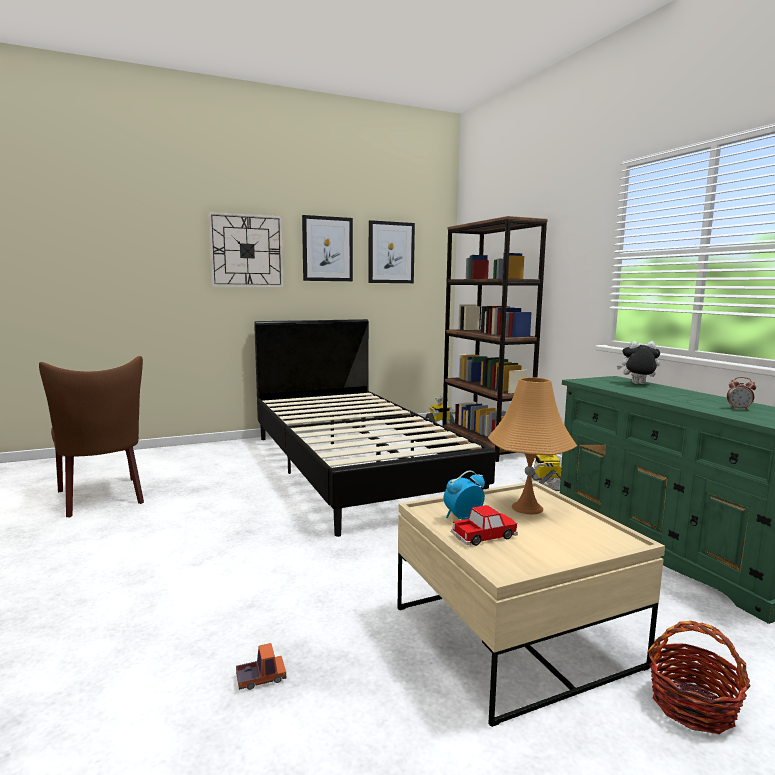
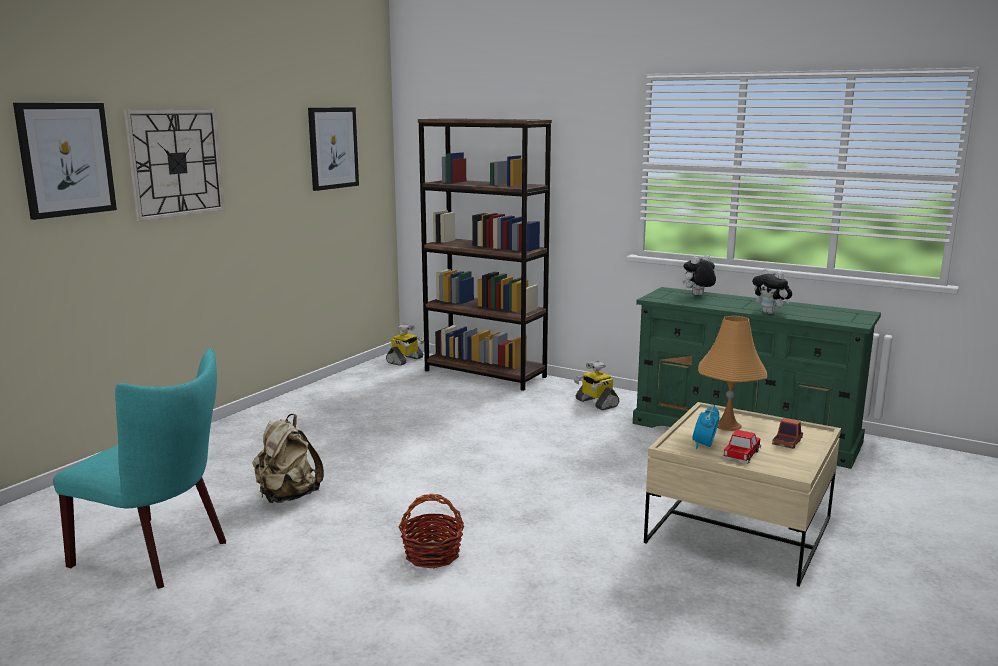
camera: 35 degrees left, 5 degrees up
brown chair [39,356,144,517] -> turquoise chair [53,348,226,589]
toy truck [236,643,286,690] -> toy truck moved to [772,418,803,449]
black bed [254,319,496,537] -> none
picture [302,215,353,281] -> picture moved to [13,103,117,220]
basket [648,621,750,734] -> basket moved to [398,494,464,568]
alarm clock [727,377,756,411] -> none
none -> beige backpack [252,414,324,503]
none -> plush toy [752,269,792,314]

